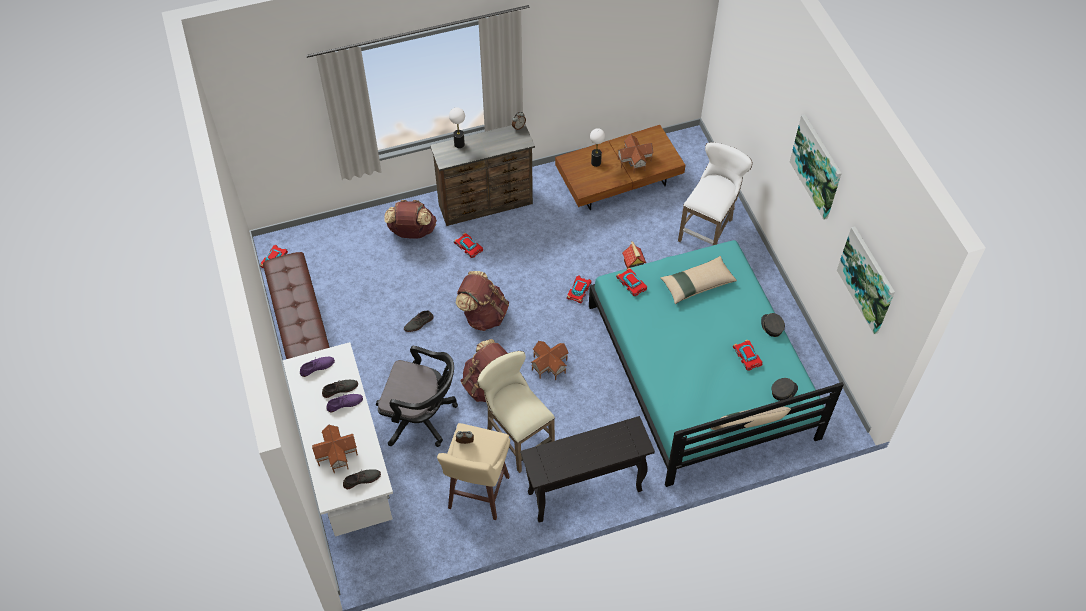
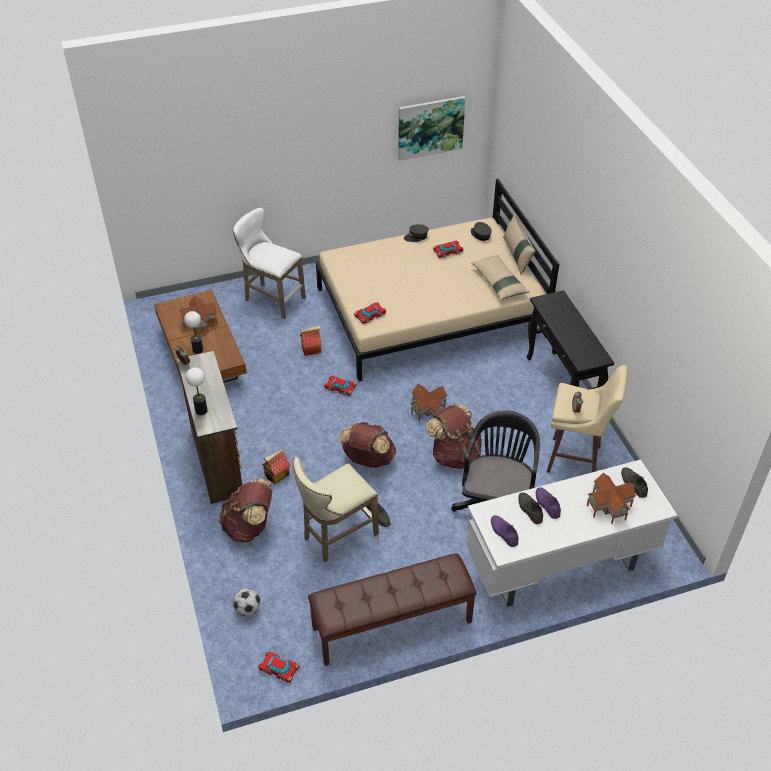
camera: 90 degrees left, 10 degrees down
toy car [454,233,483,258] -> toy house [262,449,291,484]
beige stool [477,351,555,473] -> beige stool moved to [292,457,379,563]
turquoise bed [589,240,844,487] -> beige bed [316,179,559,381]
beige pillow [660,256,737,304] -> beige pillow moved to [472,255,529,300]
picture [790,114,842,220] -> none
none -> football [233,588,260,616]

